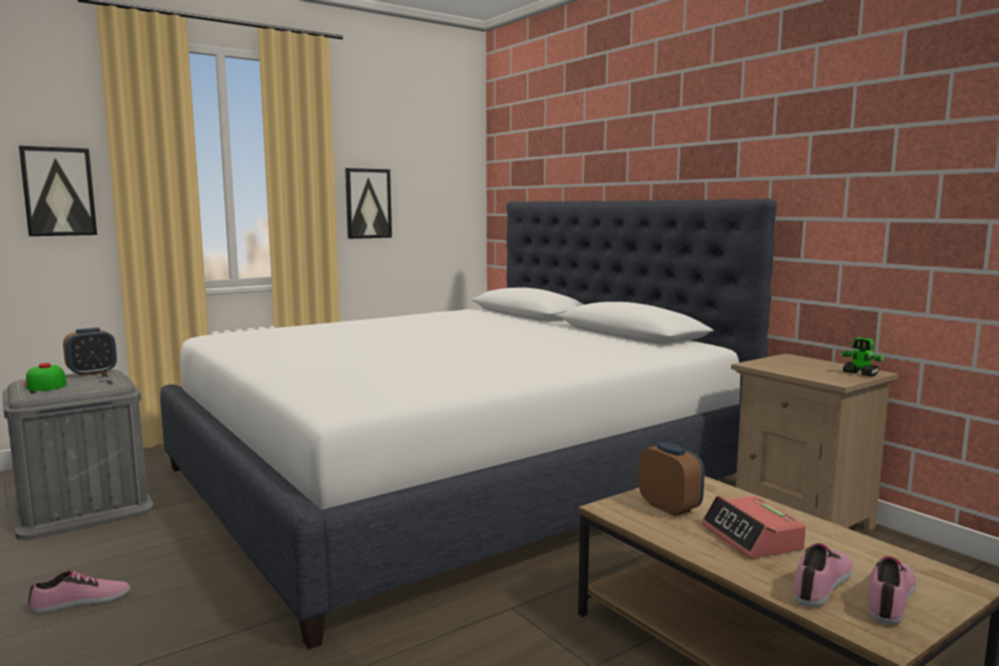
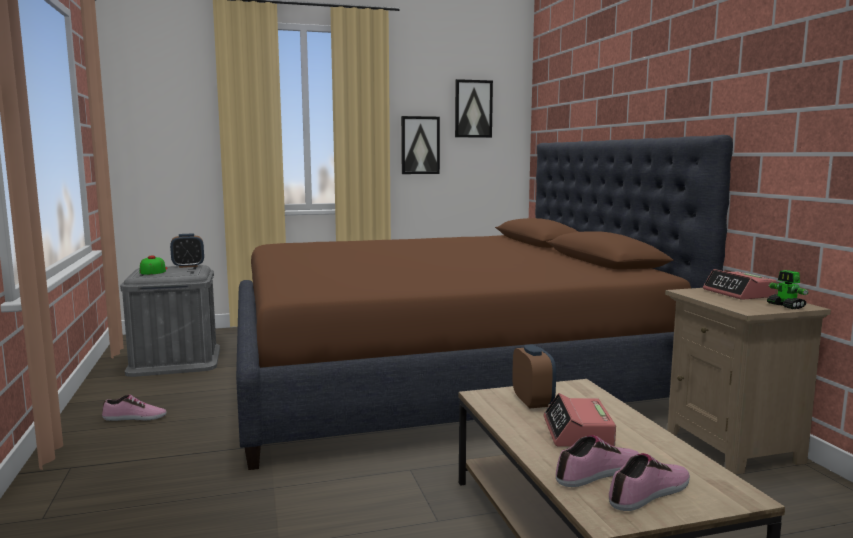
camera: 20 degrees right, 0 degrees up
picture [19,146,97,236] -> picture moved to [455,79,493,138]
white bed [160,199,777,649] -> brown bed [236,135,733,470]
none -> alarm clock [703,269,777,300]

